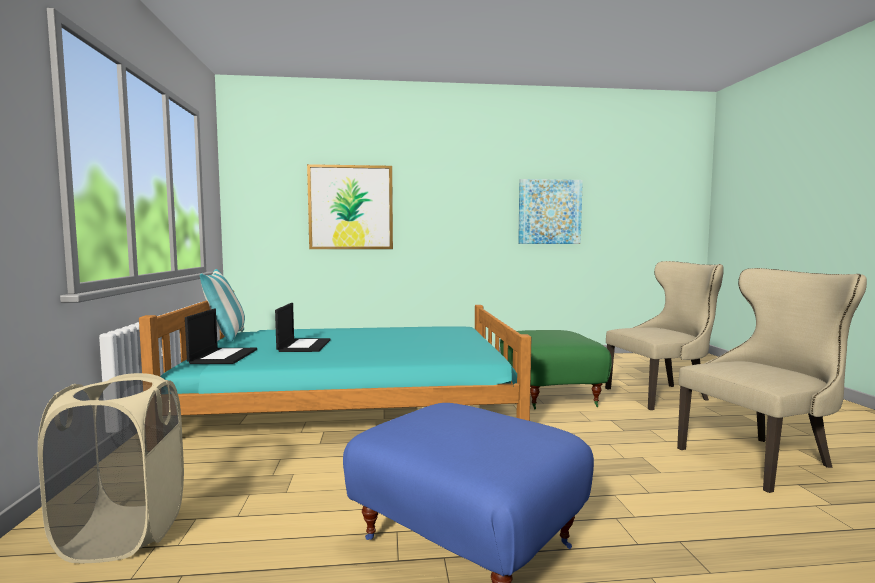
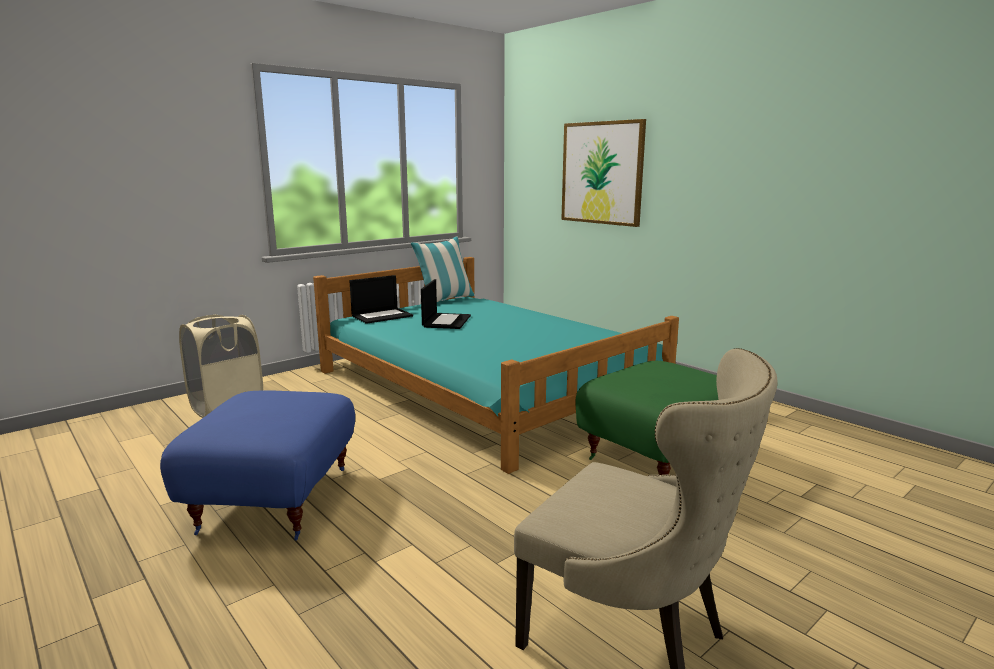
camera: 55 degrees right, 10 degrees up
laptop [275,303,331,352] -> laptop turned 45 degrees counterclockwise [421,279,471,329]
picture [518,179,583,244] -> none
beige chair [605,261,724,410] -> none

